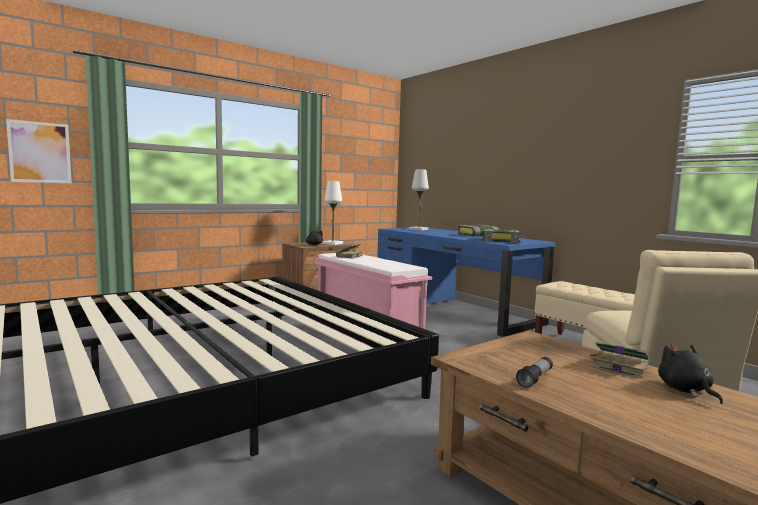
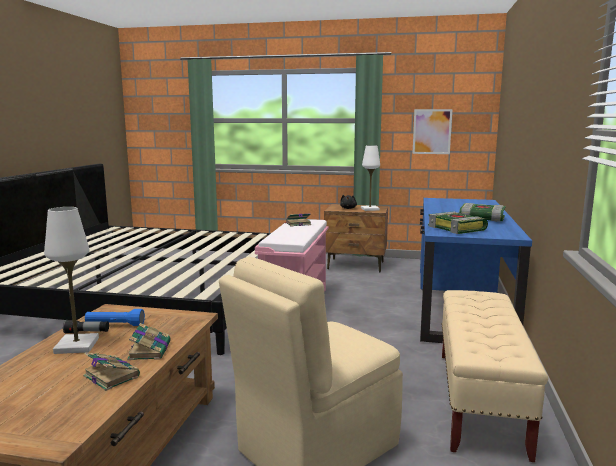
camera: 50 degrees right, 5 degrees up
picture [6,119,72,183] -> picture moved to [413,109,452,154]
white table lamp [409,169,429,231] -> white table lamp moved to [44,207,99,354]
black plush toy [658,344,723,404] -> book [83,352,140,391]
none -> blue flashlight [85,309,145,326]

